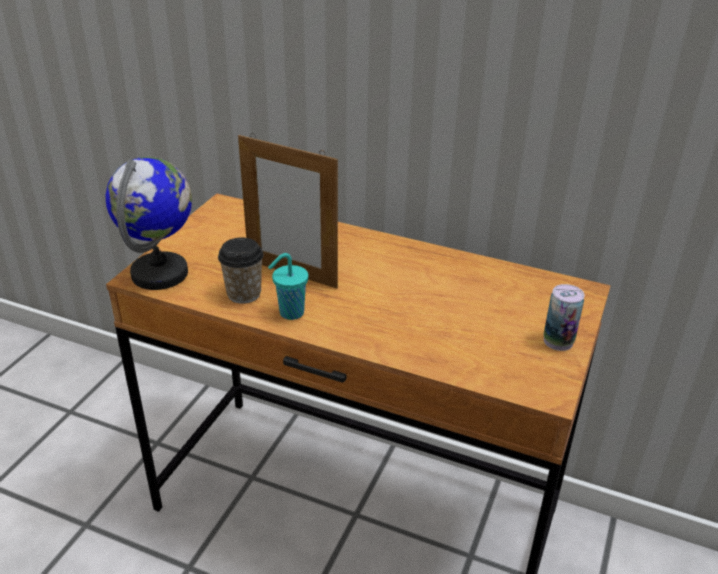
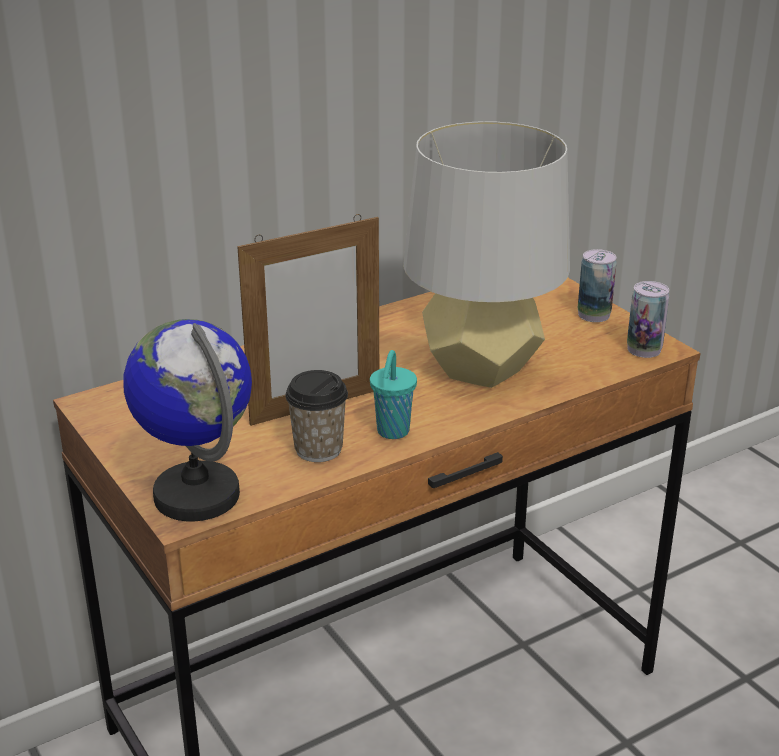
camera: 55 degrees left, 5 degrees down
none -> grey table lamp [403,121,570,388]
none -> can [627,281,669,358]

